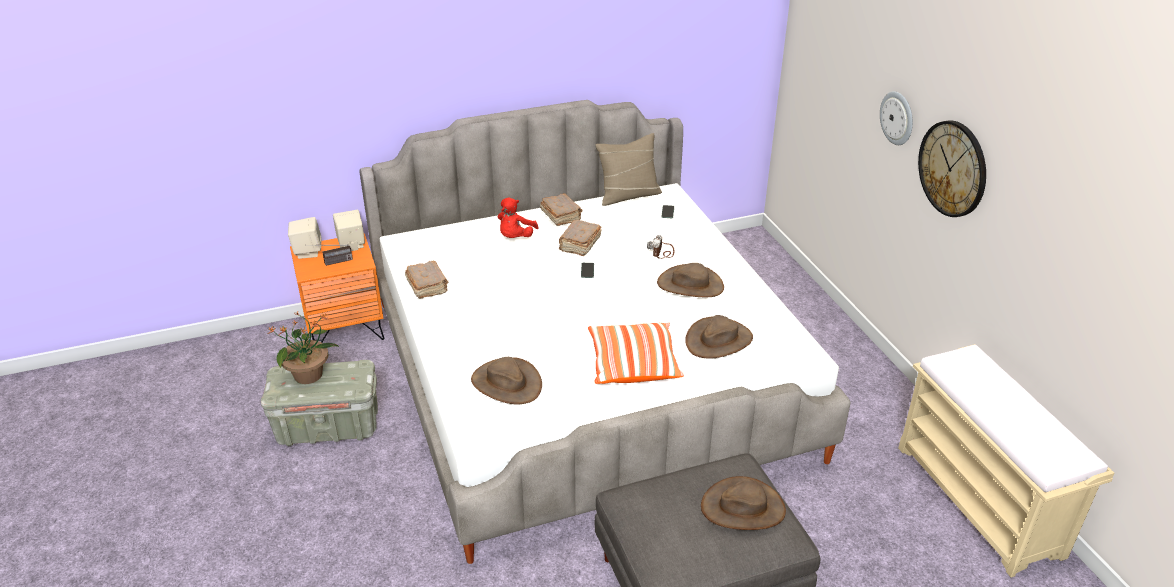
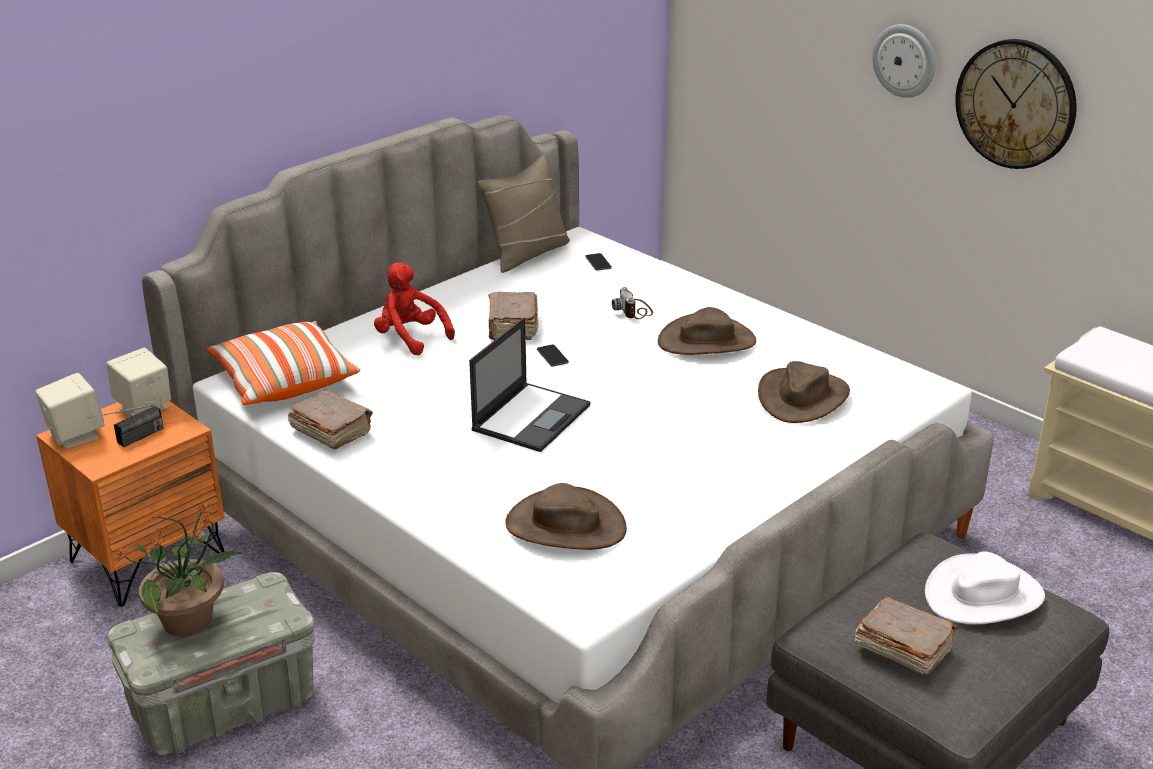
camera: 25 degrees left, 5 degrees down
red plush toy [498,198,539,238] -> red plush toy turned 135 degrees clockwise [374,263,455,355]
brown book [540,193,583,226] -> brown book moved to [855,596,957,675]
pillow [588,322,684,384] -> pillow moved to [206,321,360,405]
brown hat [701,476,786,530] -> white hat [925,551,1045,624]
none -> laptop [469,317,590,452]

